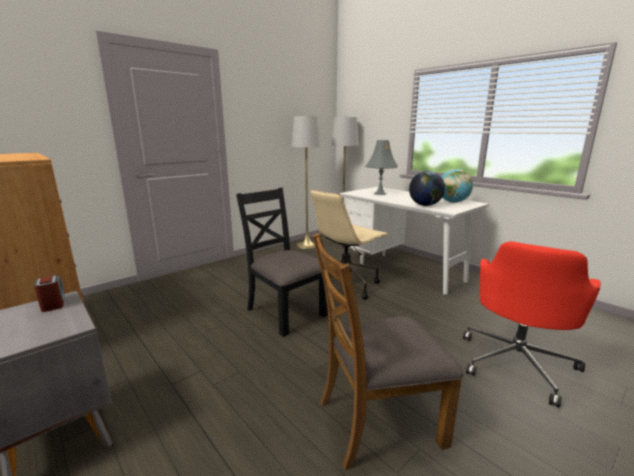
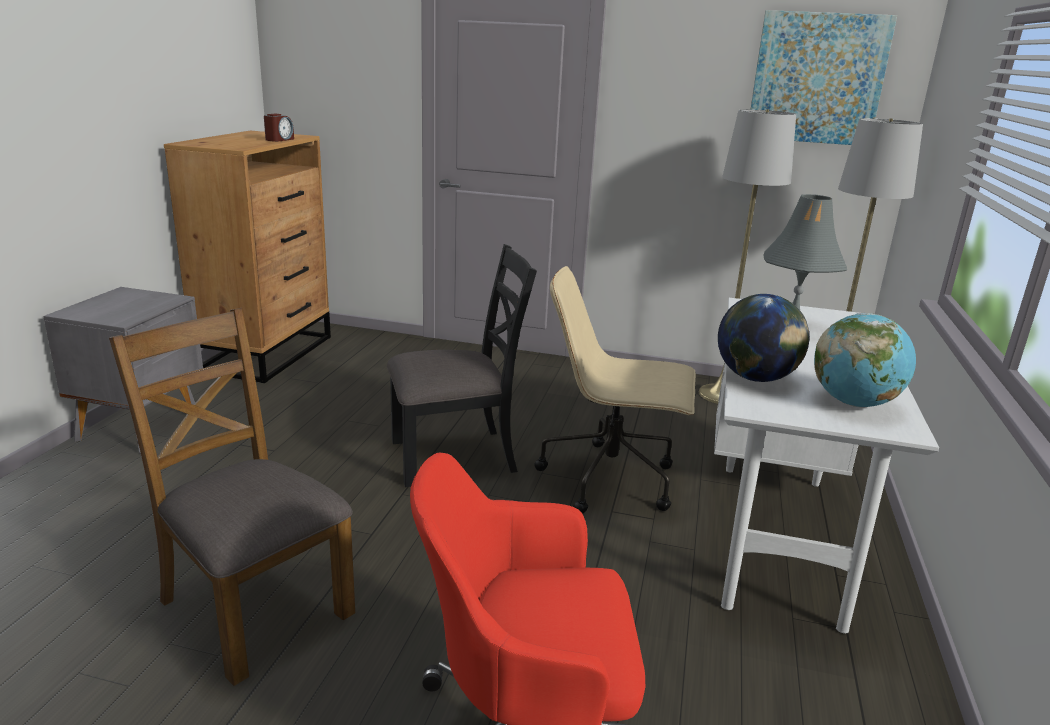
camera: 55 degrees right, 5 degrees up
alarm clock [34,275,65,312] -> alarm clock moved to [264,114,294,142]
black chair [236,187,328,337] -> black chair turned 60 degrees clockwise [387,244,537,487]
none -> picture [751,10,897,145]

